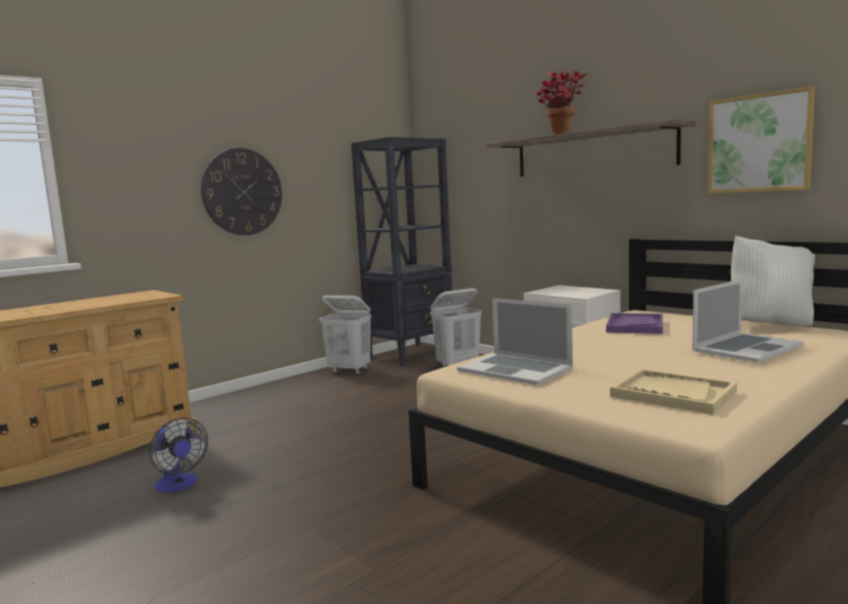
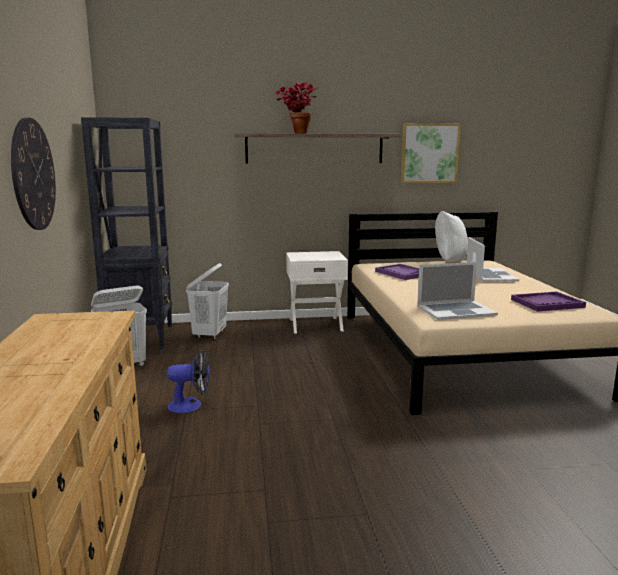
camera: 55 degrees left, 5 degrees up
fan [149,417,208,492] -> fan moved to [167,350,210,413]
beige tray [610,369,737,415] -> purple tray [511,291,586,312]

